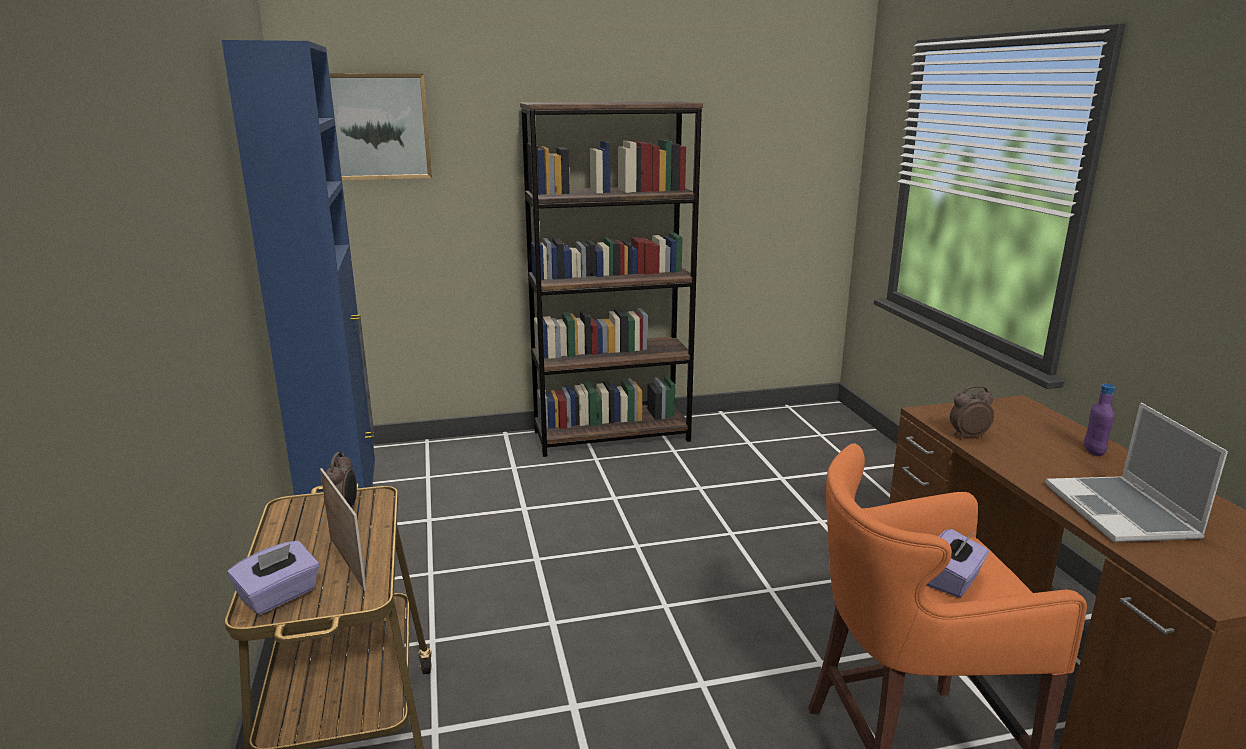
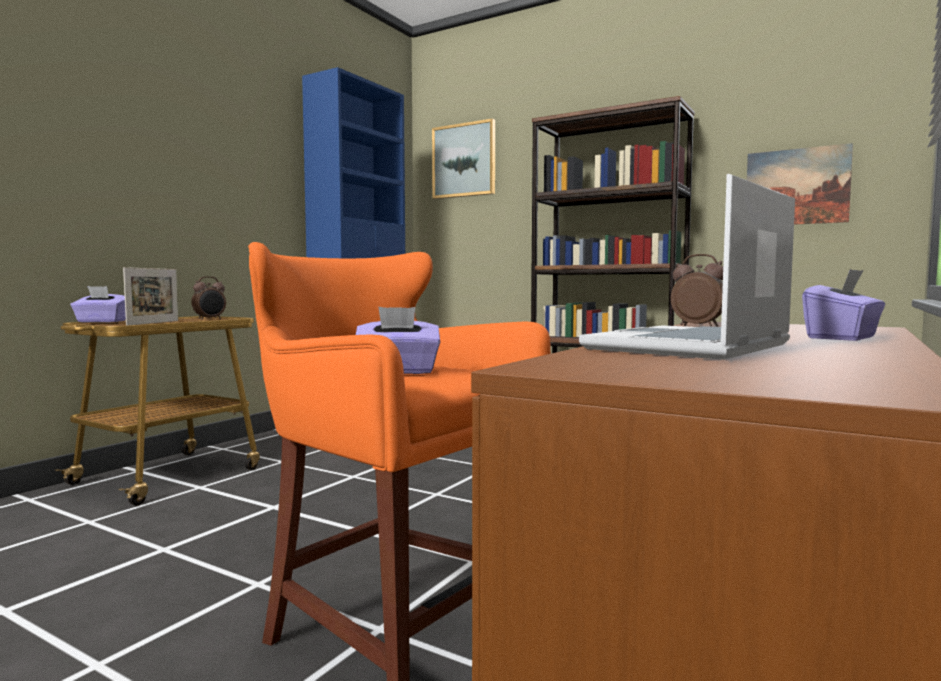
camera: 45 degrees right, 15 degrees down
purple bottle [1084,384,1115,456] -> purple tissue box [802,269,885,341]
none -> picture [747,143,853,225]

